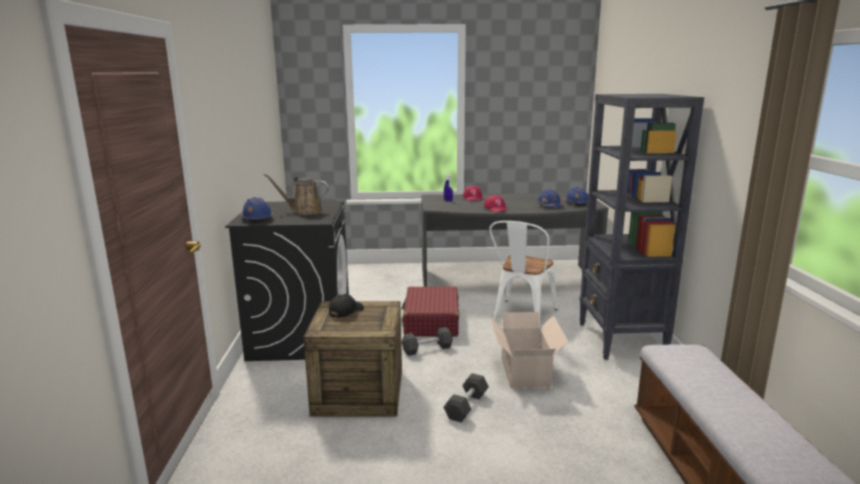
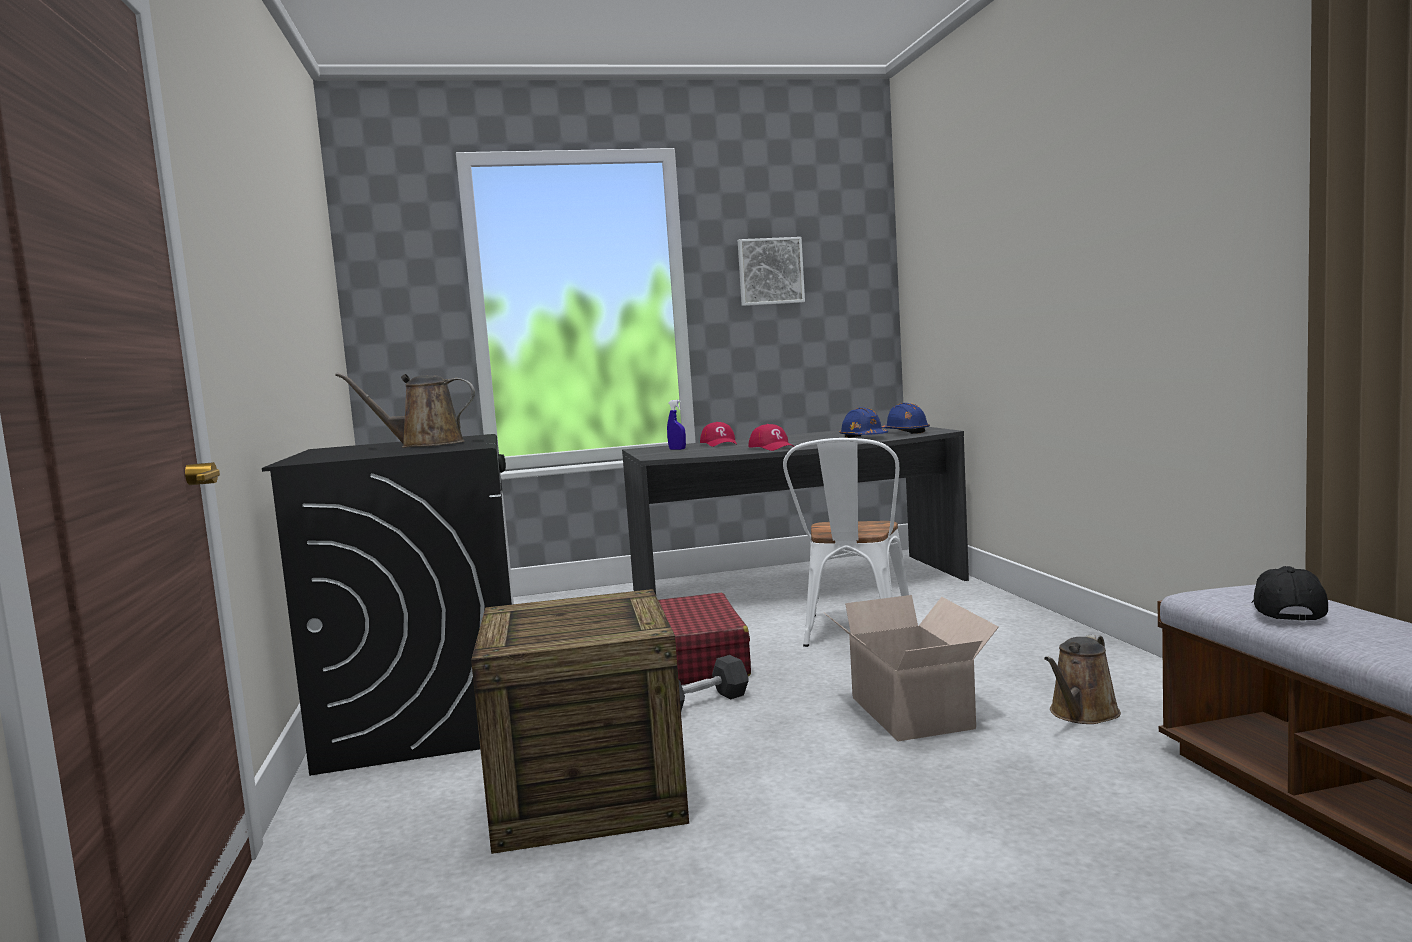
camera: 10 degrees left, 10 degrees down
blue hard hat [241,197,273,223] -> none
black cap [329,294,364,318] -> black cap moved to [1251,566,1328,621]
black dumbbell [443,373,489,422] -> none
black bookcase [579,94,704,360] -> none
none -> picture [738,237,805,306]
none -> brown watering can [1044,635,1121,724]

